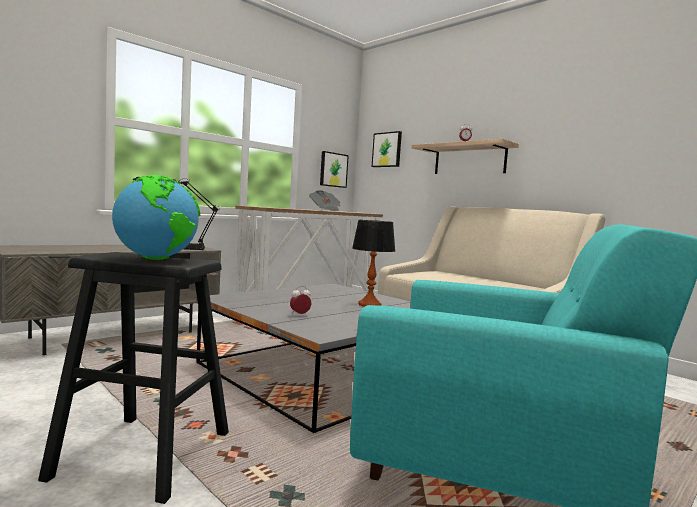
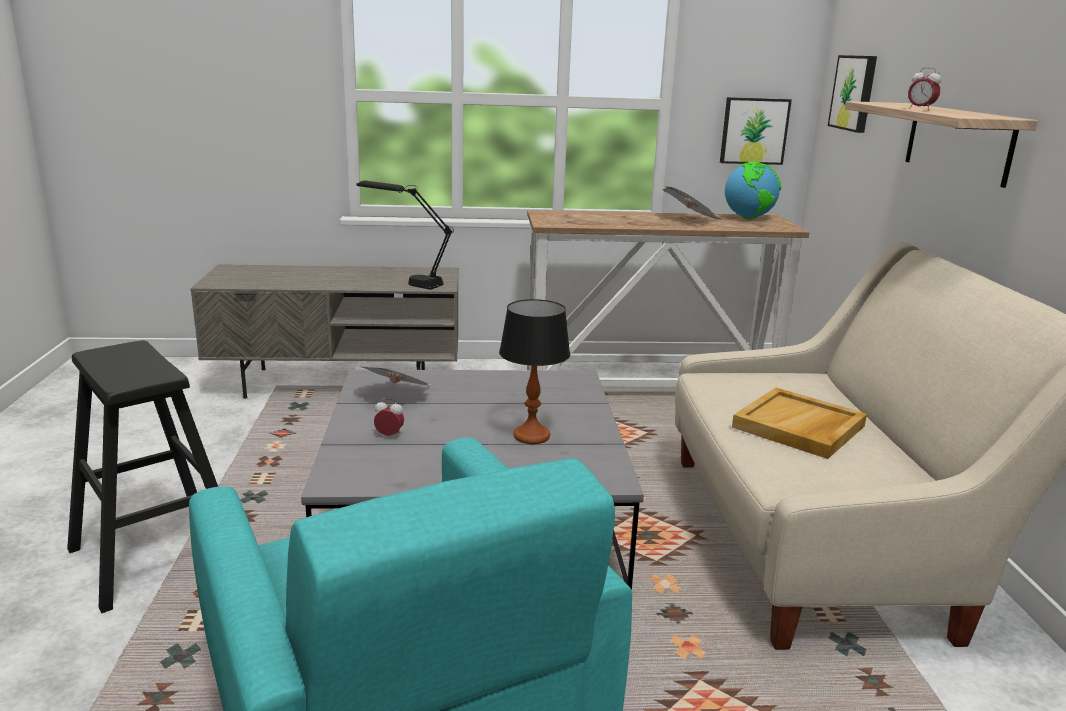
camera: 40 degrees right, 15 degrees up
globe [112,175,200,260] -> globe moved to [725,162,781,219]
none -> newspaper [355,366,431,385]
none -> beige tray [732,388,867,459]

